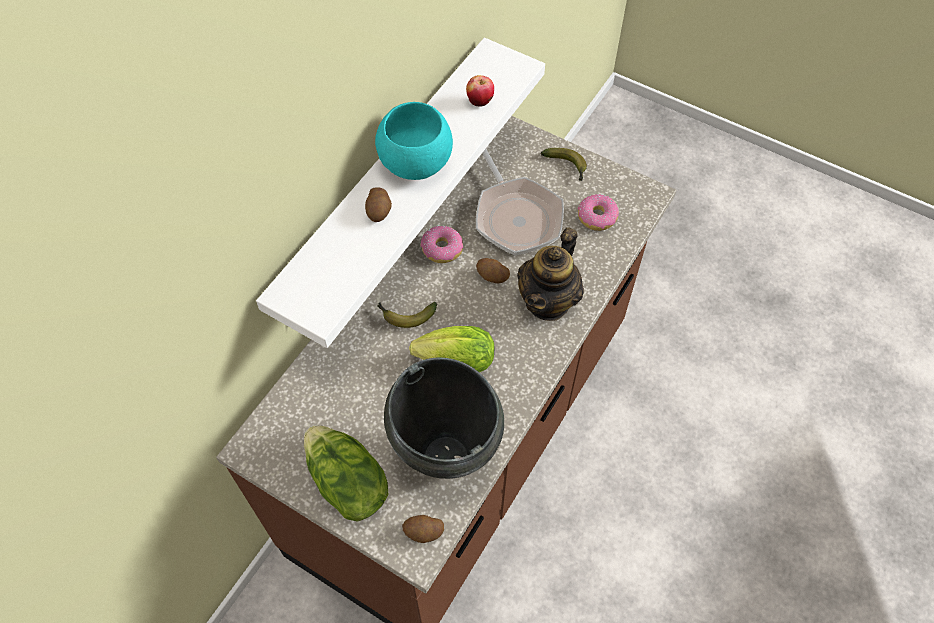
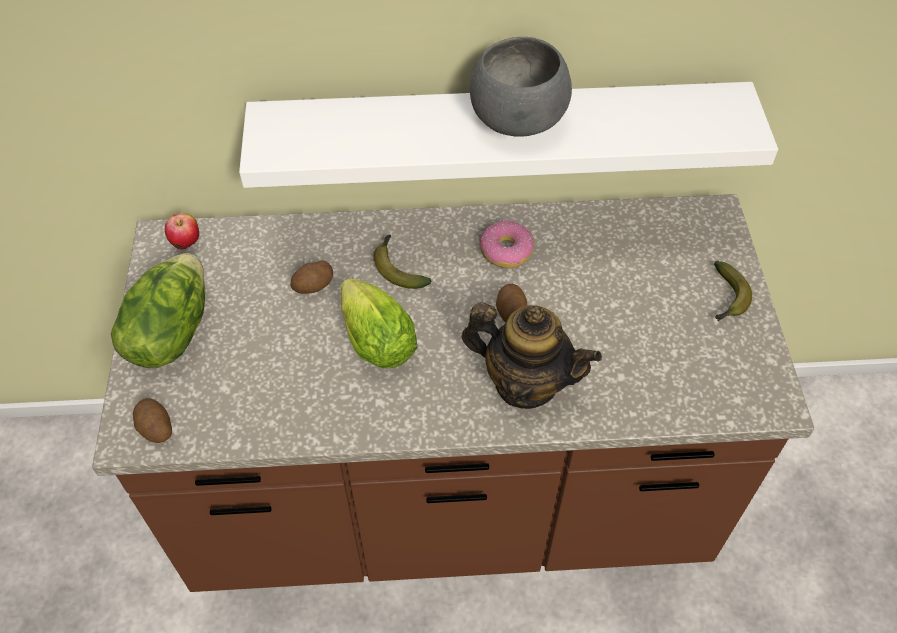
camera: 55 degrees right, 5 degrees down
potato [365,187,392,222] -> potato moved to [290,260,333,294]
turquoise bowl [375,102,453,180] -> grey bowl [470,37,572,136]
black cooking pot [384,357,504,479] -> none
apple [466,75,494,107] -> apple moved to [165,213,199,250]
frying pan [476,149,564,256] -> none
teapot [517,227,584,321] -> teapot turned 150 degrees counterclockwise [461,302,602,409]
donut [578,194,619,231] -> none

